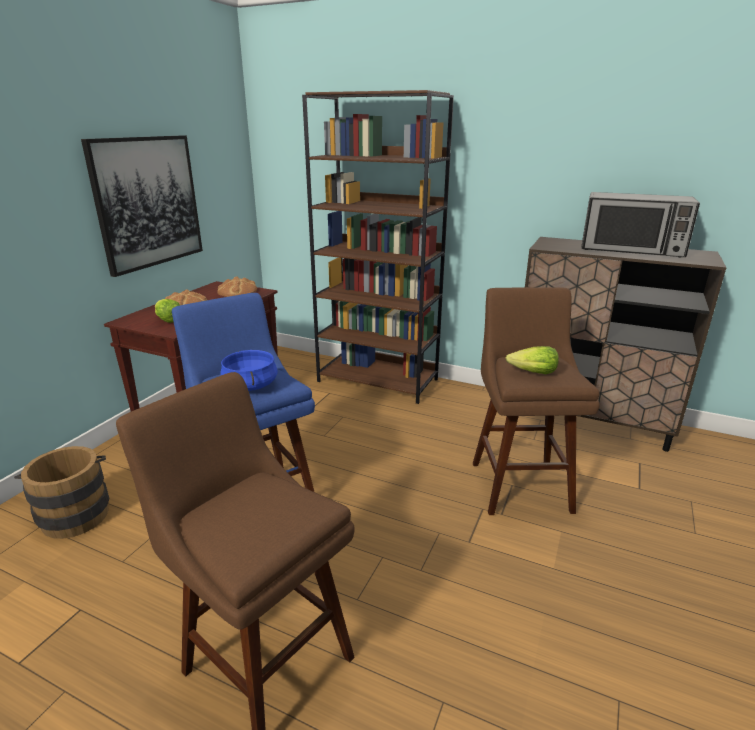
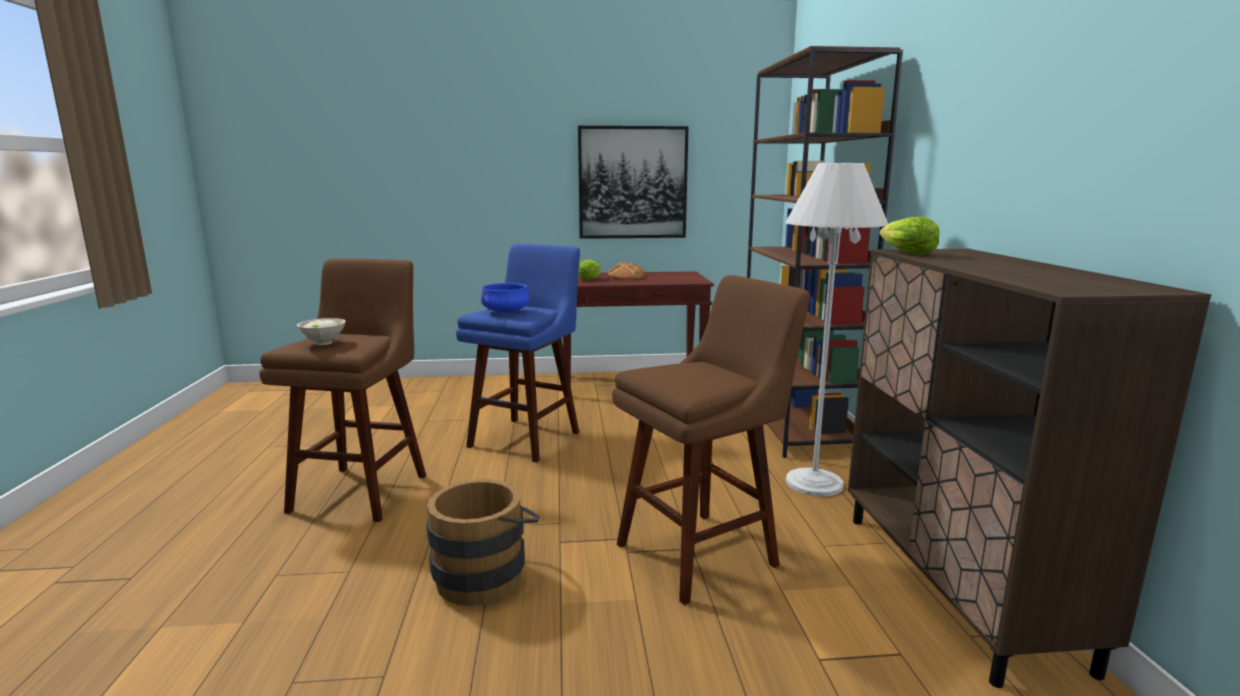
camera: 60 degrees right, 10 degrees down
brown bucket [14,446,109,539] -> brown bucket moved to [426,479,540,606]
bread [217,276,257,297] -> none
lettuce [506,346,559,374] -> lettuce moved to [880,217,940,255]
microwave [581,192,700,258] -> none
none -> white bowl [297,318,346,345]
none -> white floor lamp [785,163,888,497]

